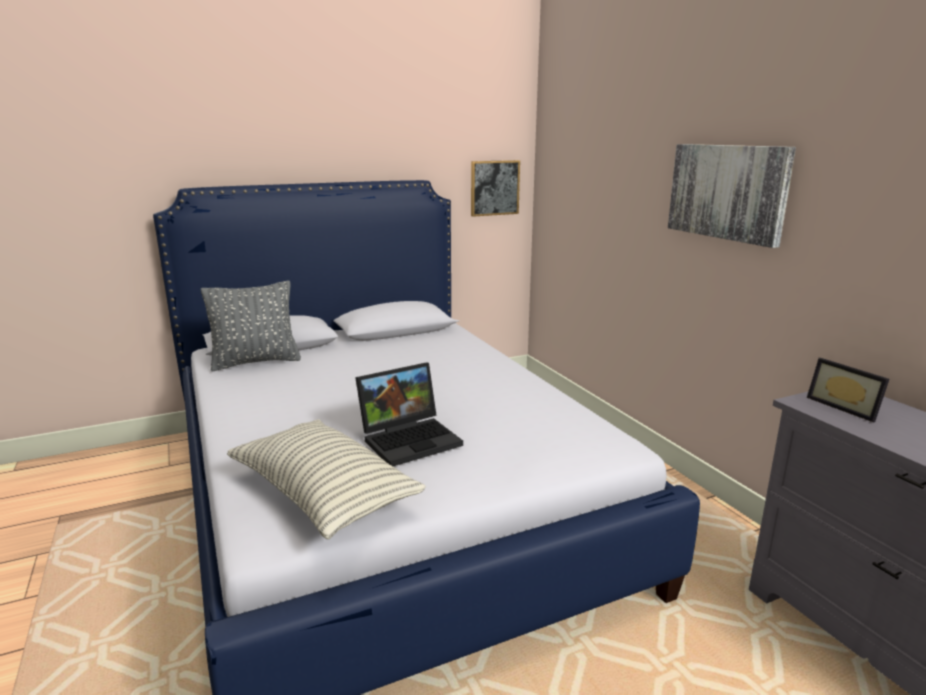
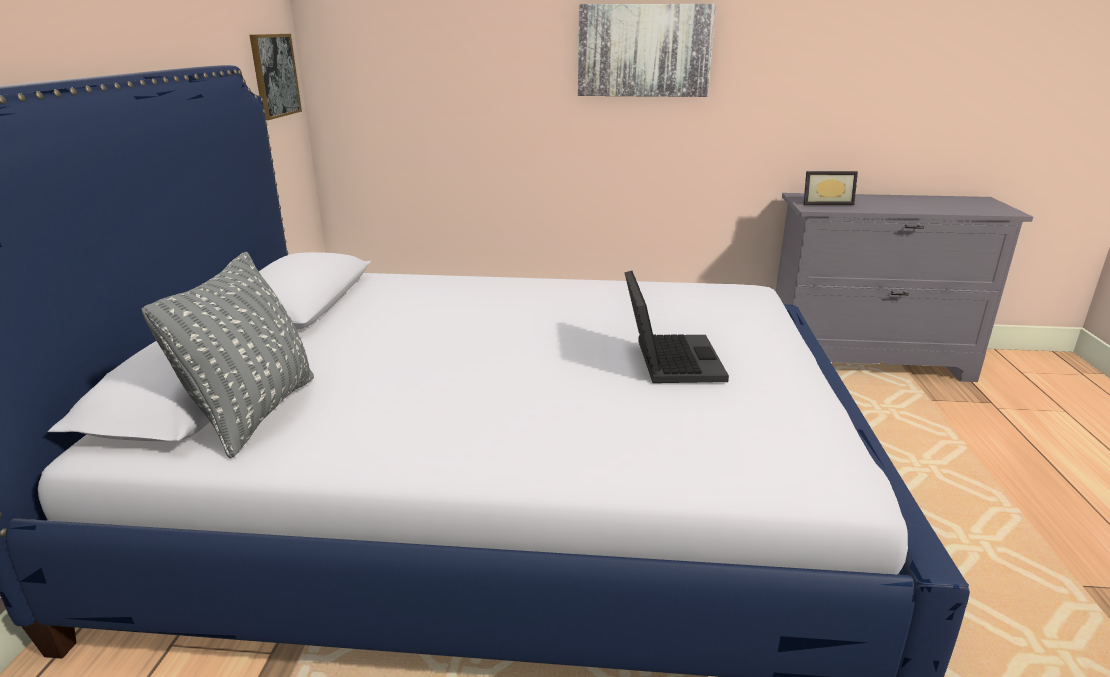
camera: 60 degrees left, 5 degrees up
pillow [227,420,426,539] -> none

